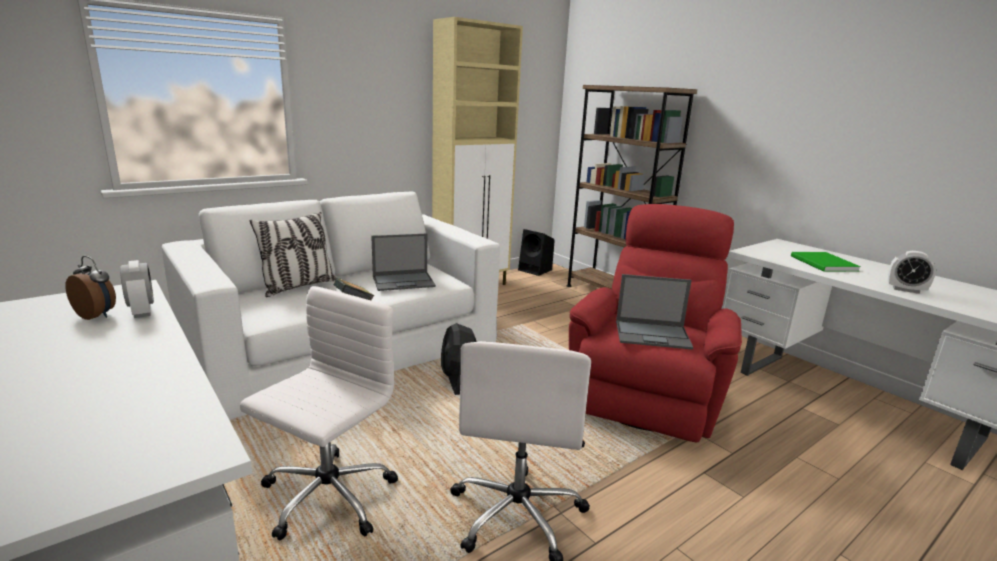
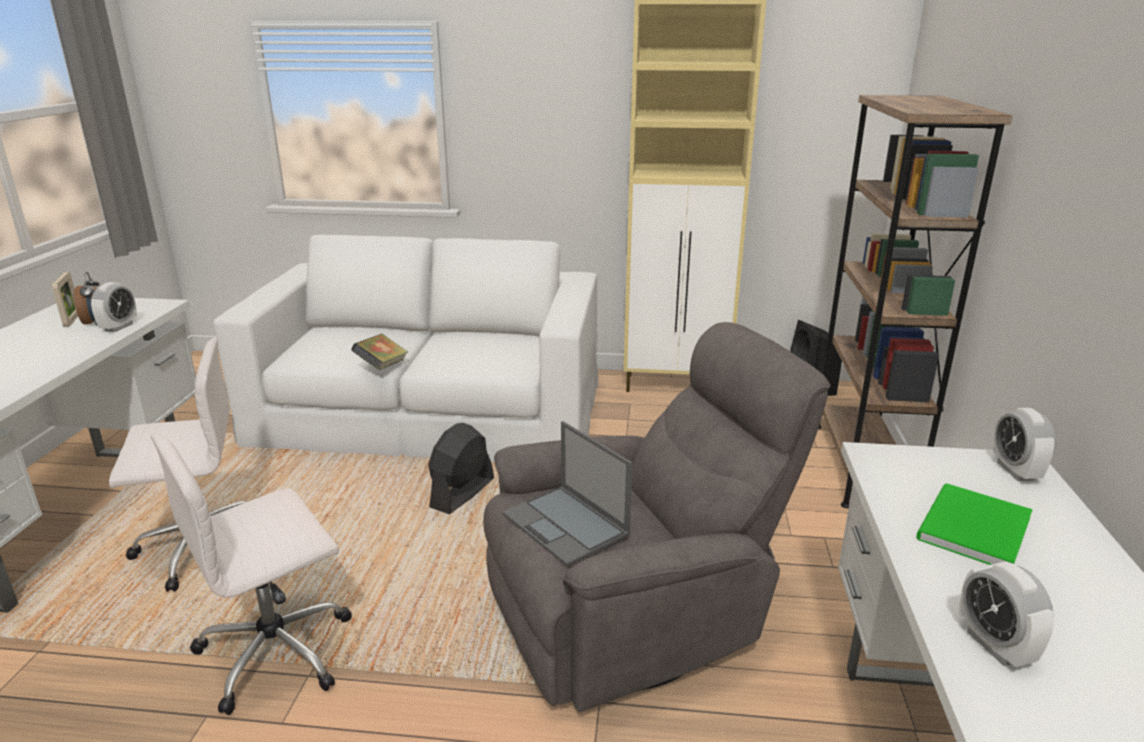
camera: 45 degrees right, 5 degrees up
pillow [250,212,336,297] -> none
laptop [371,233,436,291] -> none
red armchair [569,204,742,443] -> grey armchair [483,322,831,712]
none -> picture frame [52,272,78,327]
none -> alarm clock [993,408,1056,481]

